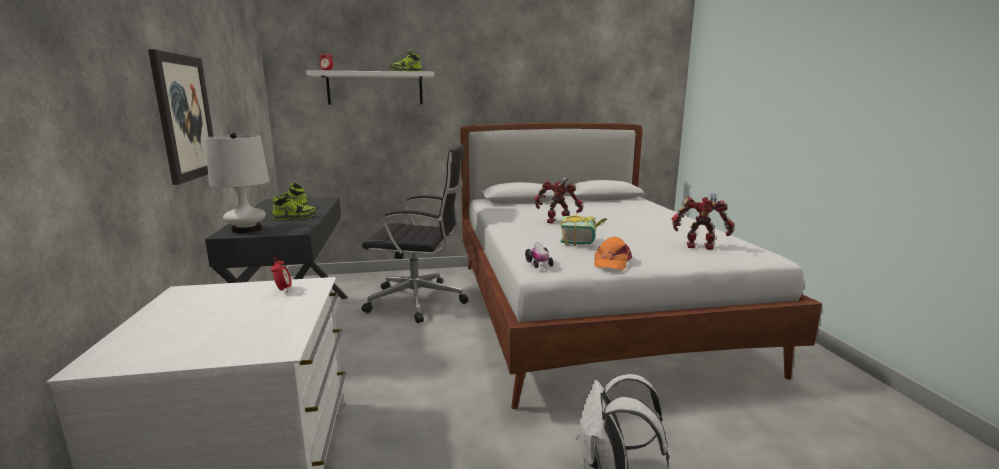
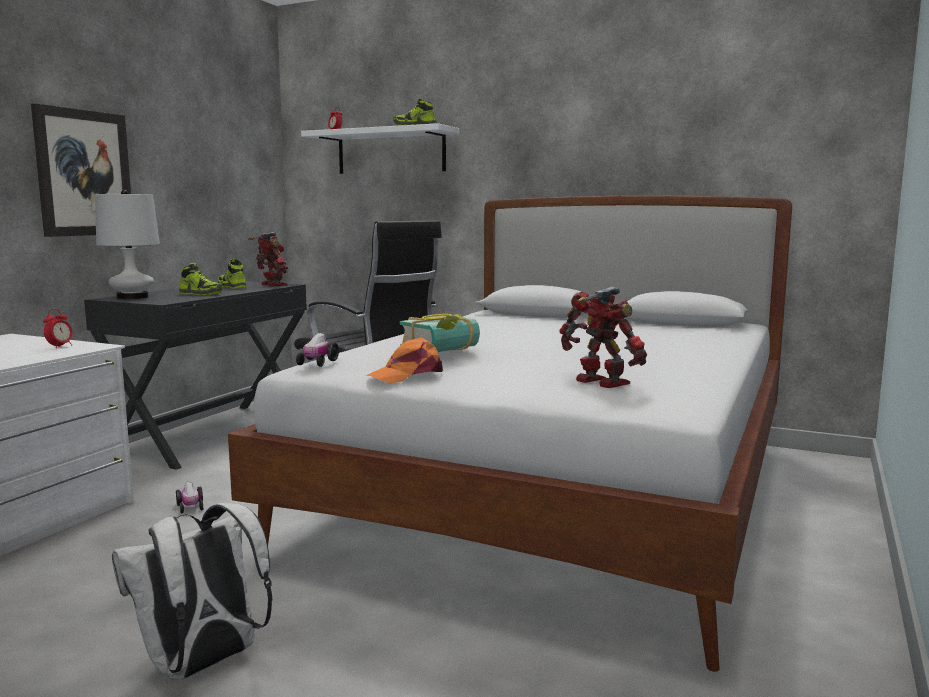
camera: 35 degrees right, 5 degrees down
toy robot [534,177,583,223] -> toy robot moved to [248,232,288,287]
none -> toy car [176,482,203,514]

